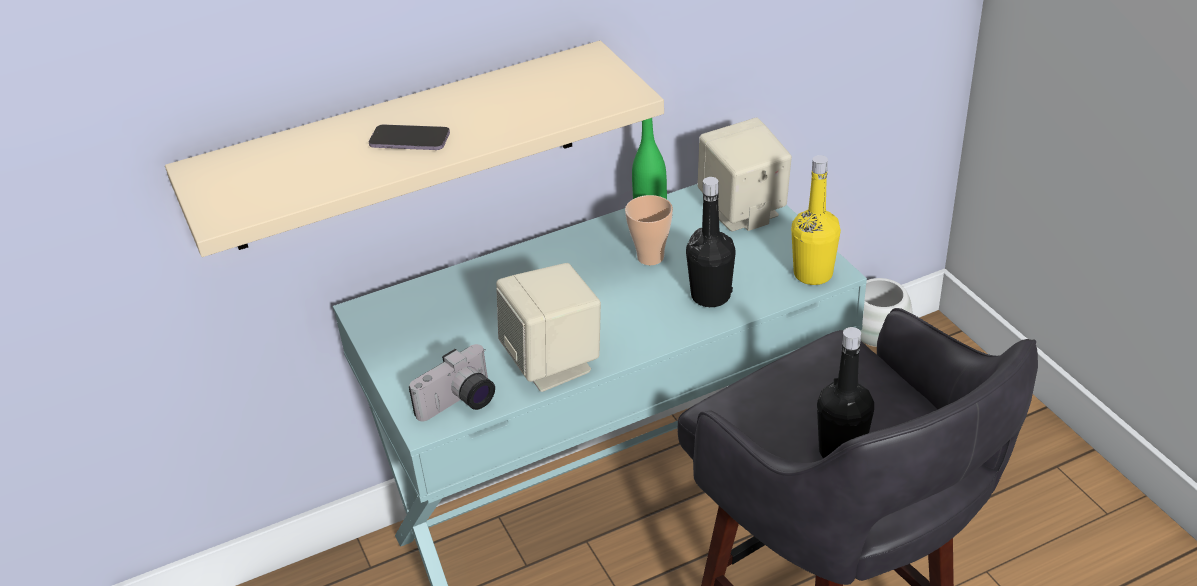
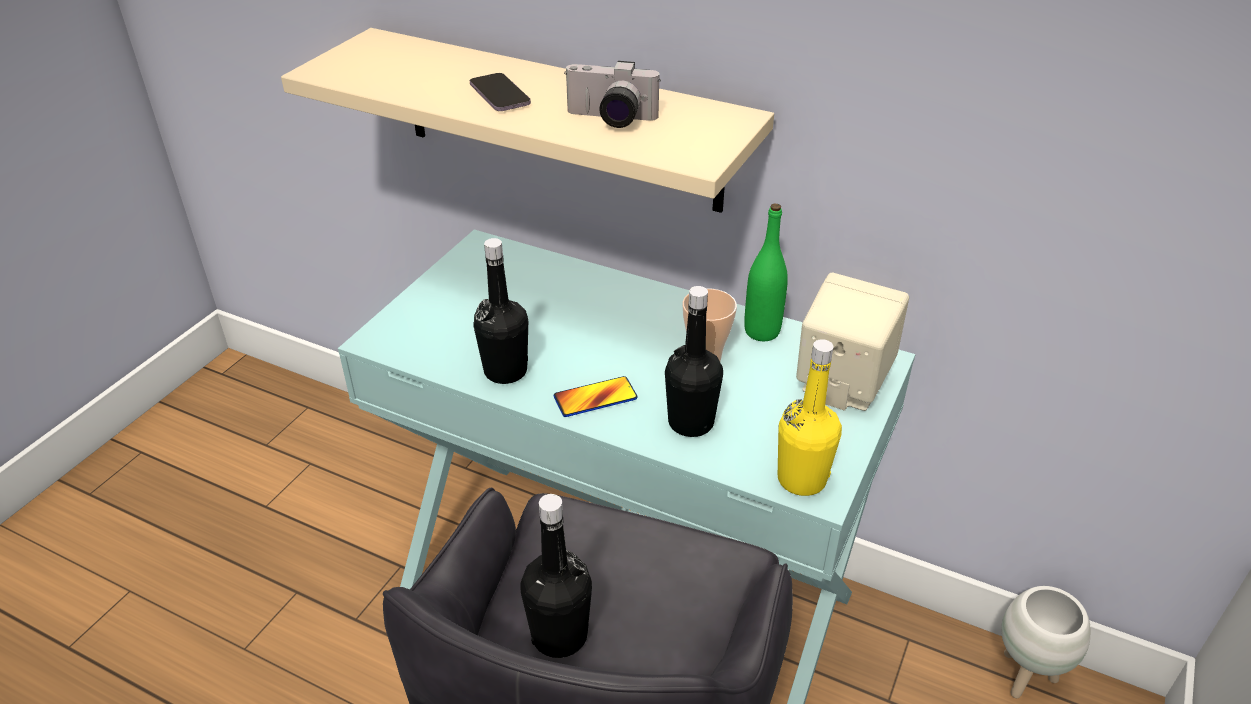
camera: 50 degrees right, 0 degrees up
camera [409,344,495,421] -> camera moved to [564,61,661,128]
beige speaker [496,263,601,392] -> black bottle [473,238,528,384]
none -> phone [554,376,638,417]

